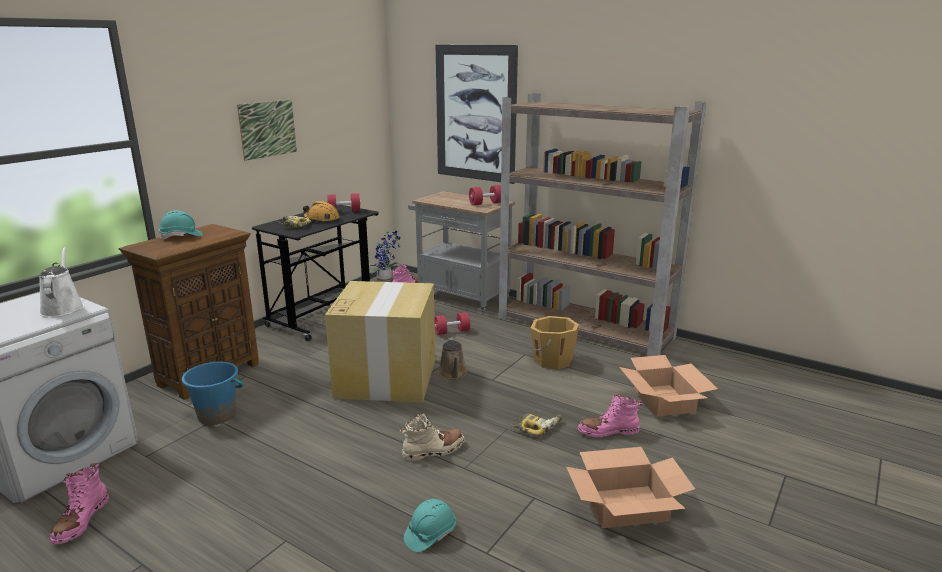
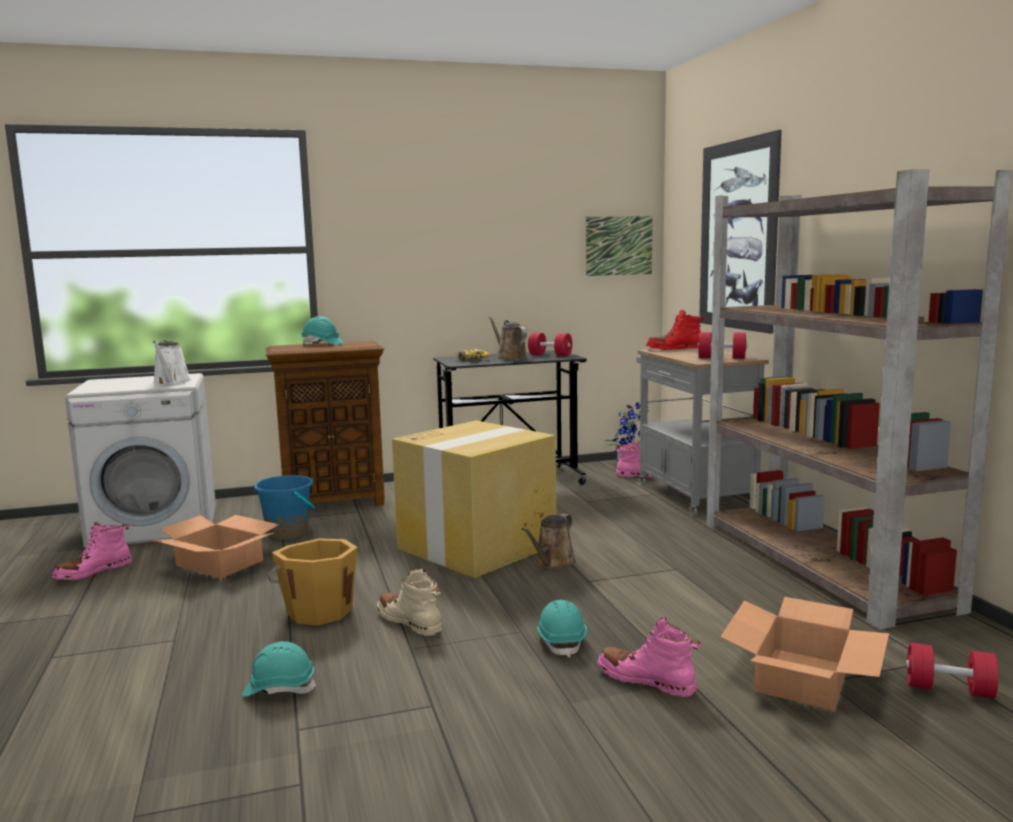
camera: 40 degrees right, 10 degrees down
white watering can [39,247,84,317] -> white watering can turned 150 degrees clockwise [153,340,192,385]
picture [237,100,297,161] -> picture moved to [586,216,653,276]
orange hard hat [303,201,340,223] -> brown watering can [488,316,528,360]
beige boot [400,413,465,461] -> beige boot turned 150 degrees counterclockwise [377,568,442,636]
red dumbbell [435,312,470,335] -> red dumbbell moved to [906,643,999,699]
power drill [510,411,562,435] -> turquoise hard hat [537,600,587,657]
orange bucket [530,316,579,369] -> orange bucket moved to [268,538,358,626]
cardboard box [566,447,695,528] -> cardboard box moved to [153,515,280,578]
none -> red boot [646,310,705,350]

